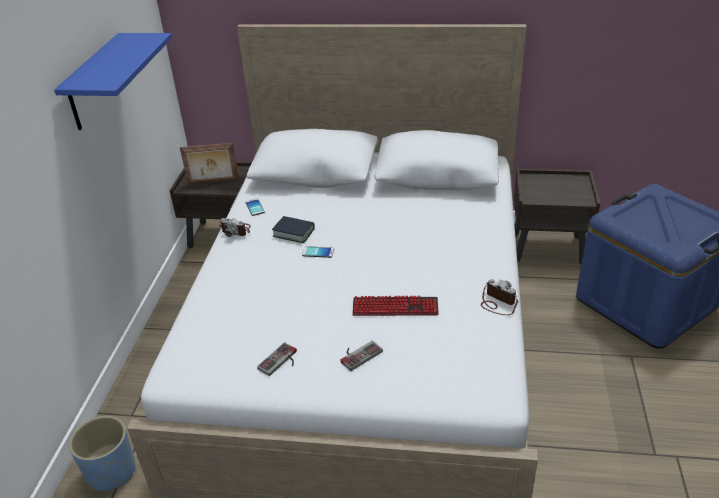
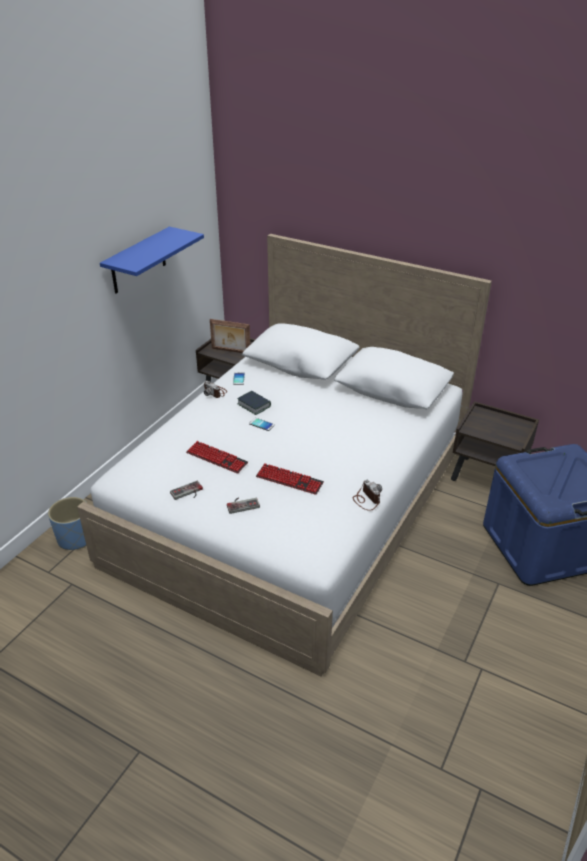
camera: 20 degrees right, 0 degrees up
none -> keyboard [186,441,248,474]

